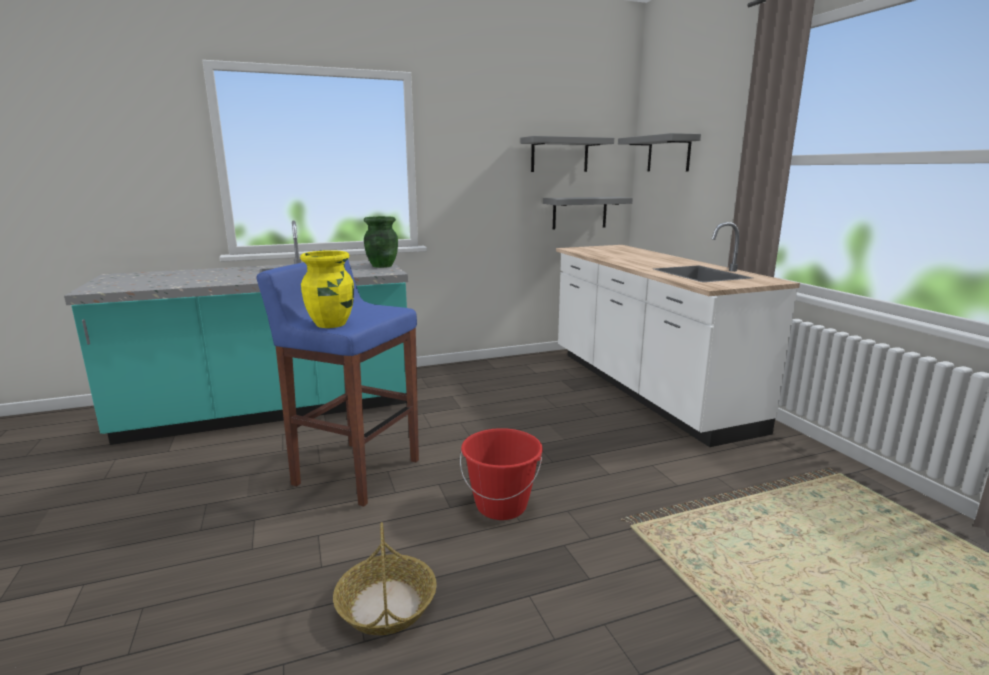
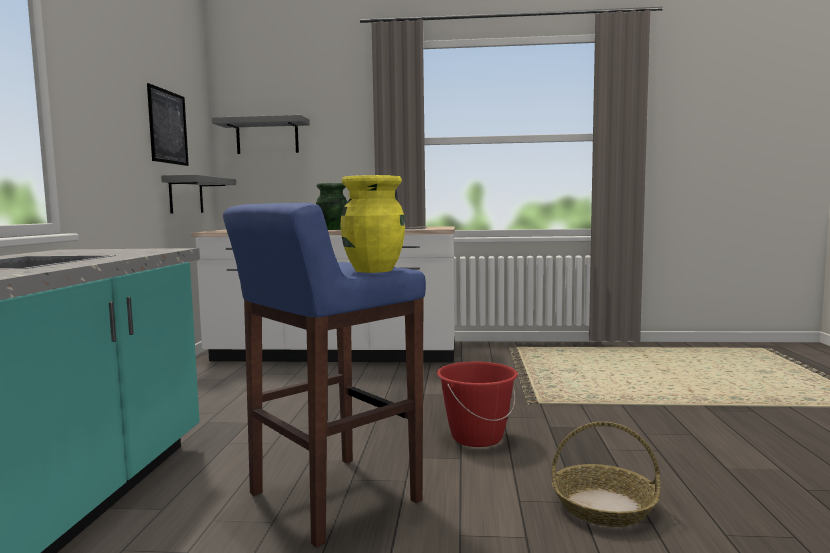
camera: 65 degrees left, 10 degrees down
green vase [364,216,398,268] -> green vase moved to [316,183,347,230]
grey shelf [520,136,614,172] -> picture [147,83,189,166]

